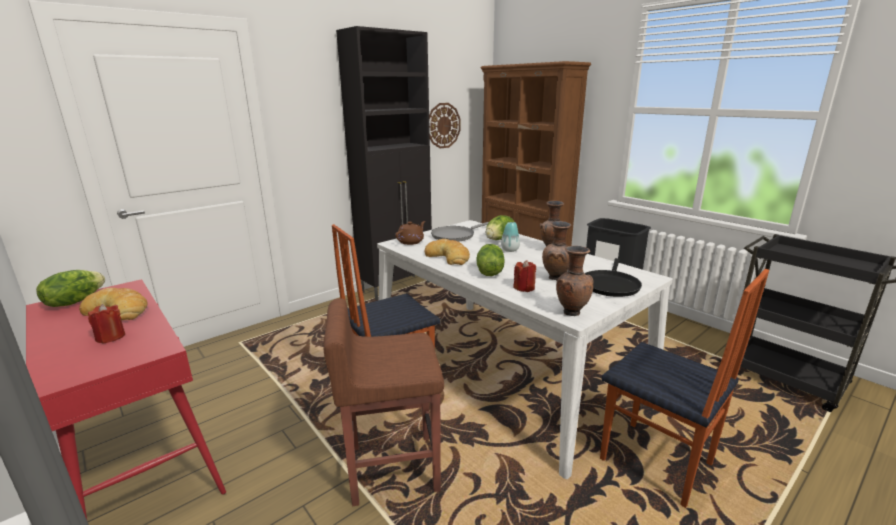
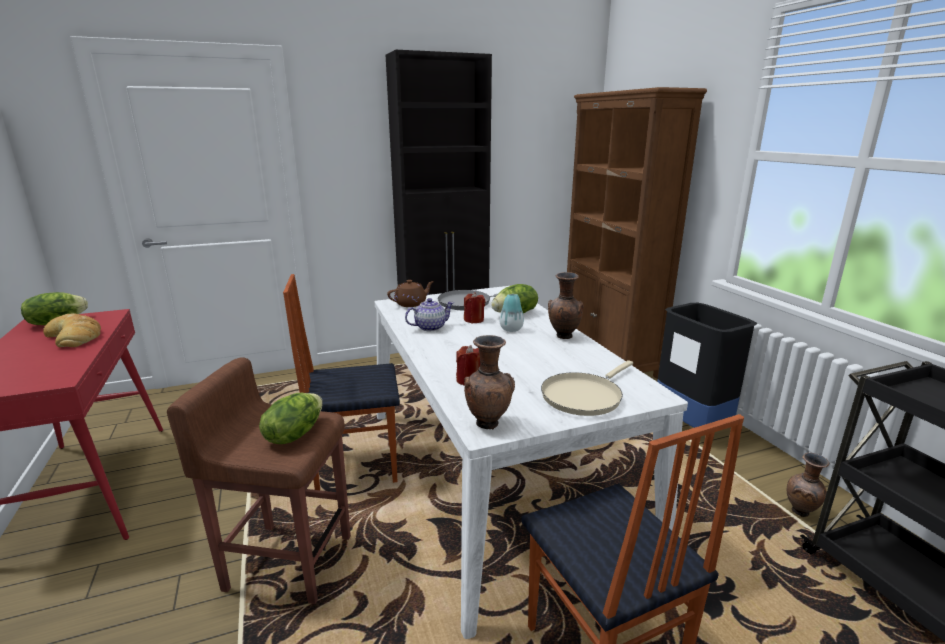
camera: 20 degrees right, 0 degrees up
red candle [88,304,125,344] -> red candle moved to [464,292,485,323]
bread [425,239,470,265] -> teapot [405,298,454,331]
wall clock [429,103,461,149] -> none
lettuce [476,244,505,276] -> lettuce moved to [259,393,323,444]
brown vase [542,221,572,281] -> brown vase moved to [787,453,830,517]
black frying pan [585,258,642,297] -> beige frying pan [541,360,633,416]

